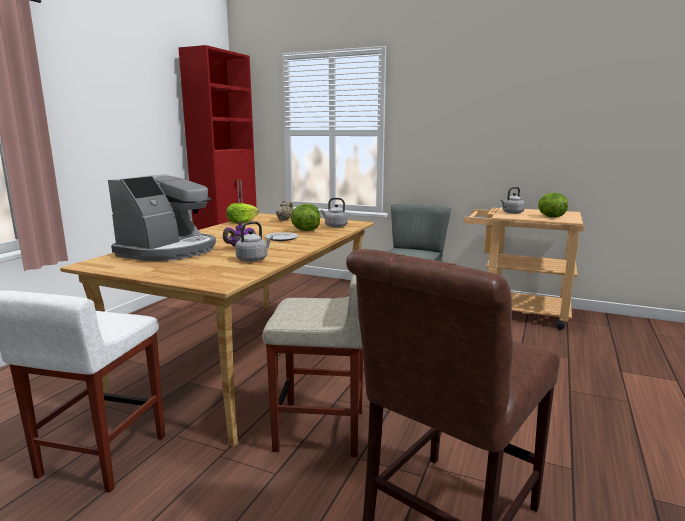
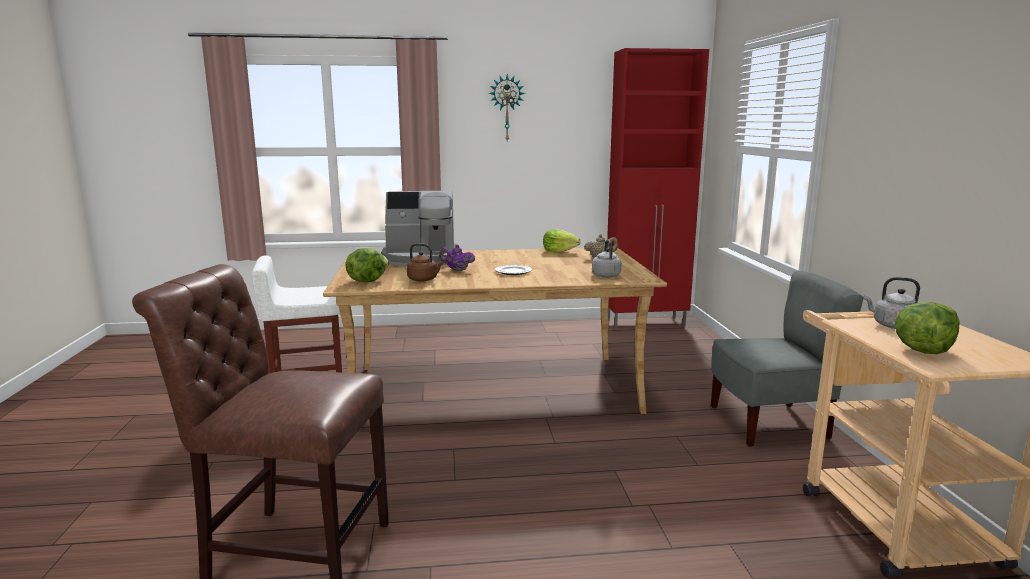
camera: 60 degrees right, 0 degrees up
grey kettle [235,221,273,262] -> brown kettle [407,243,443,282]
beige stool [262,274,363,457] -> none
lettuce [291,204,320,231] -> lettuce moved to [346,248,389,282]
none -> wall clock [489,74,525,141]

